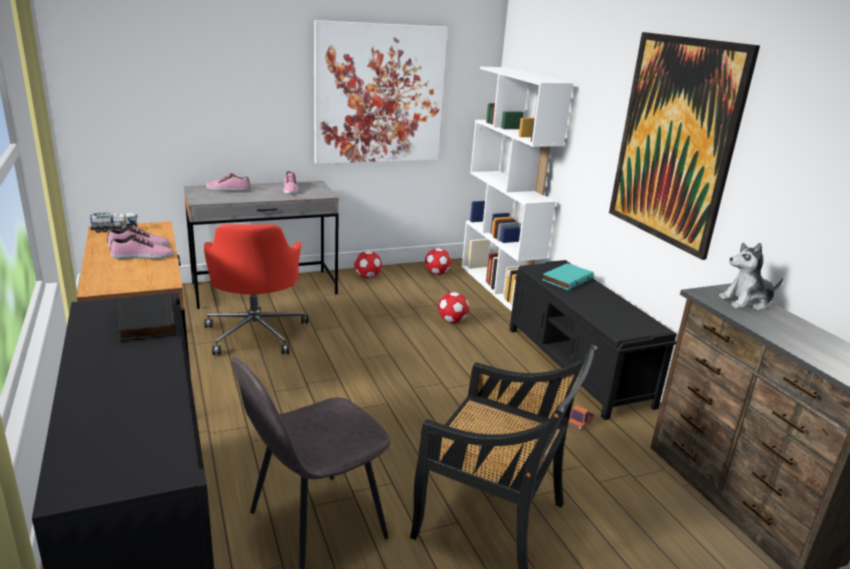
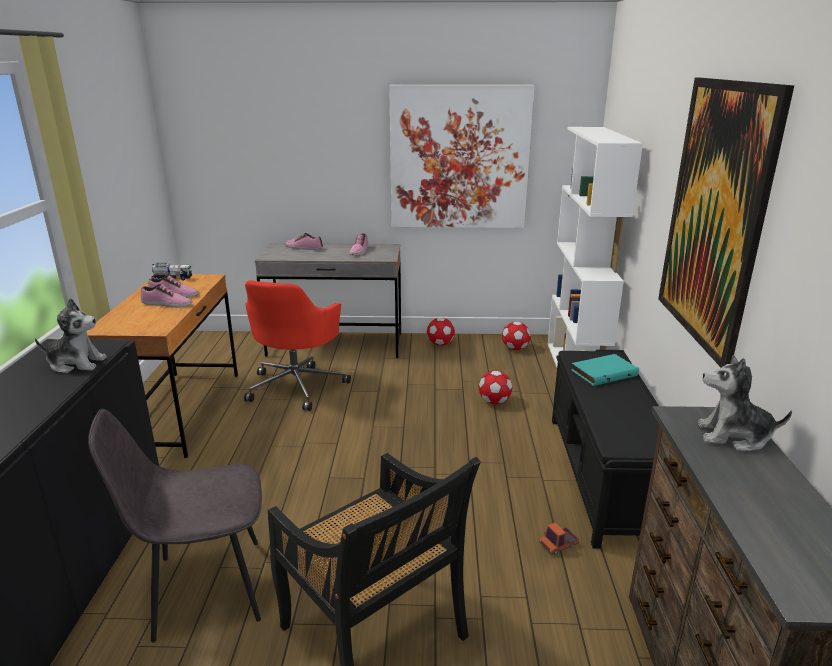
camera: 25 degrees right, 0 degrees up
black book [118,293,176,341] -> plush toy [35,298,107,373]

